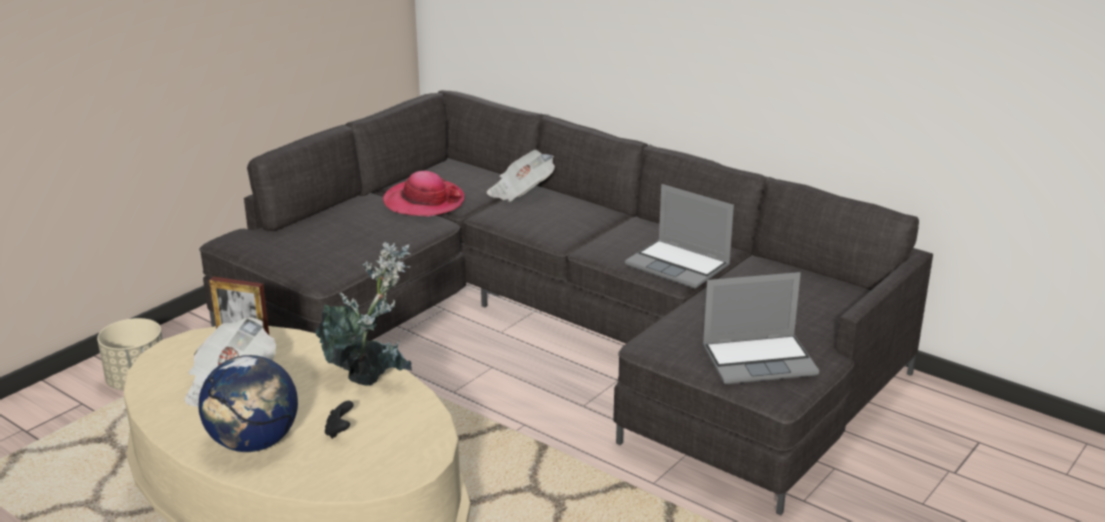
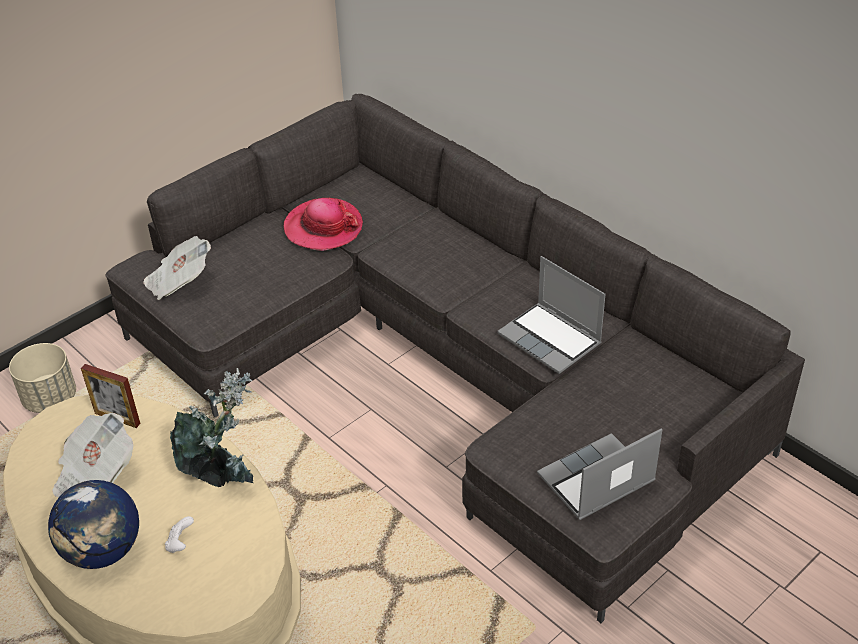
camera: 10 degrees right, 15 degrees up
black game controller [325,401,354,439] -> white game controller [165,516,194,553]
newspaper [487,150,555,202] -> newspaper moved to [143,236,211,300]
laptop [702,272,819,384] -> laptop turned 150 degrees clockwise [537,428,662,520]

